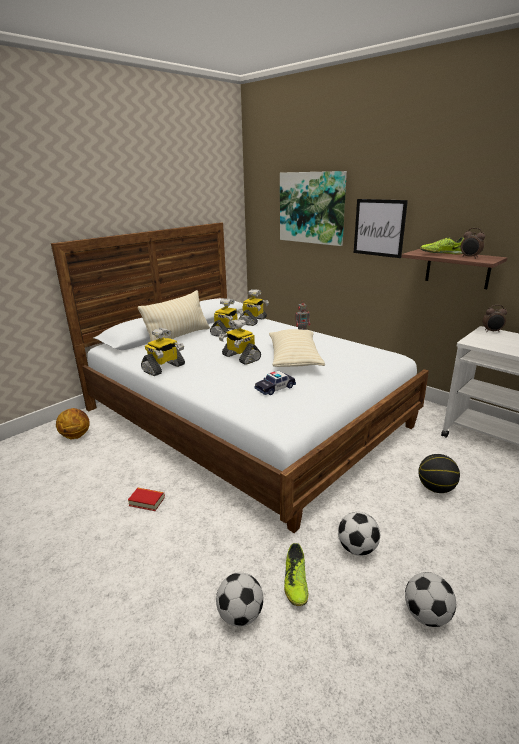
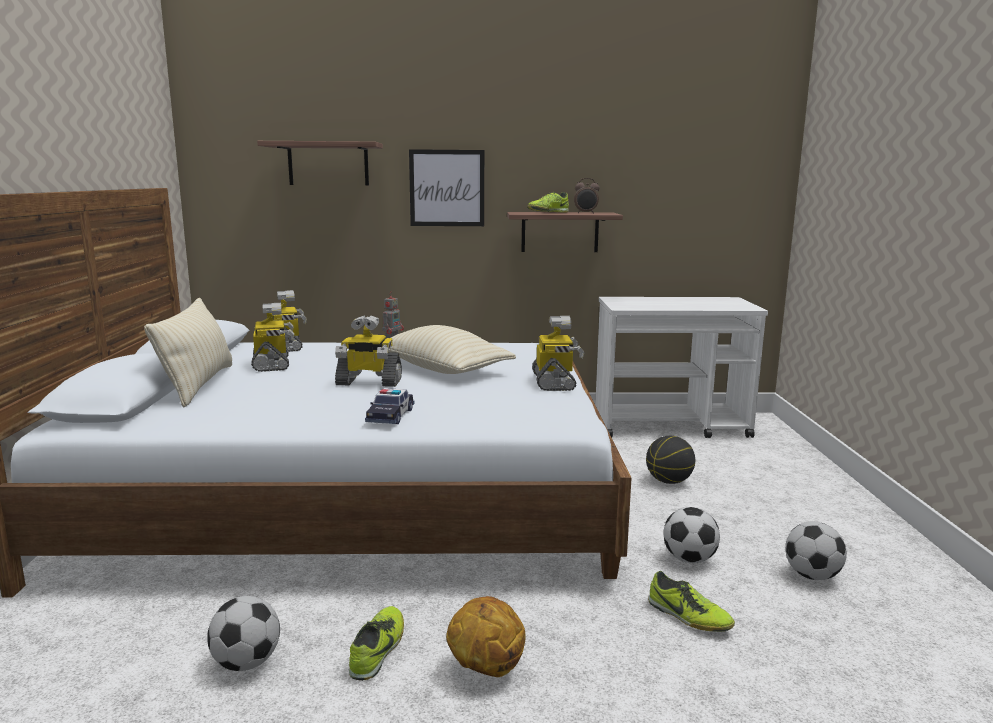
camera: 45 degrees left, 10 degrees down
basketball [56,408,90,439] -> basketball moved to [446,596,525,677]
book [128,488,165,511] -> shoe [349,606,404,681]
toy robot [141,328,185,376] -> toy robot moved to [532,316,584,391]
football [216,572,263,627] -> football moved to [207,596,280,671]
toy car [254,371,296,395] -> toy car moved to [365,388,415,424]
picture [280,171,347,246] -> shelf [257,141,383,186]
alarm clock [483,305,507,332] -> none

